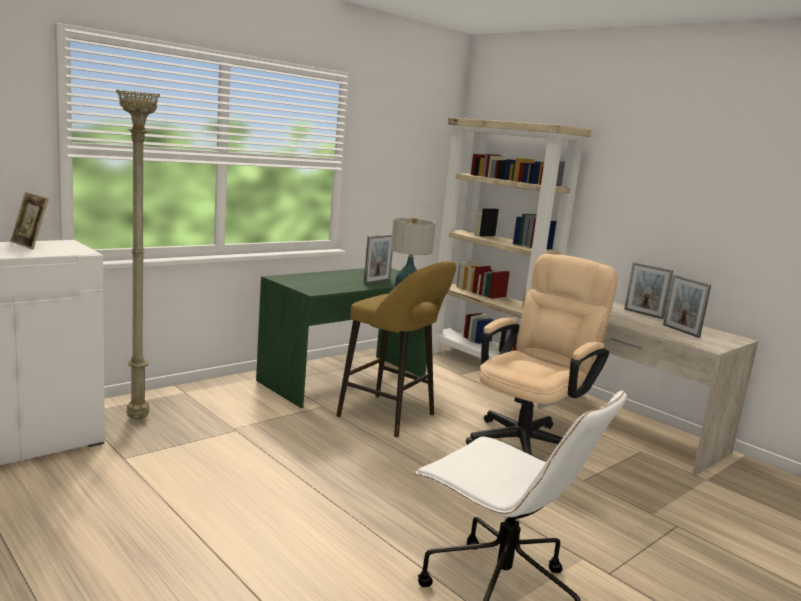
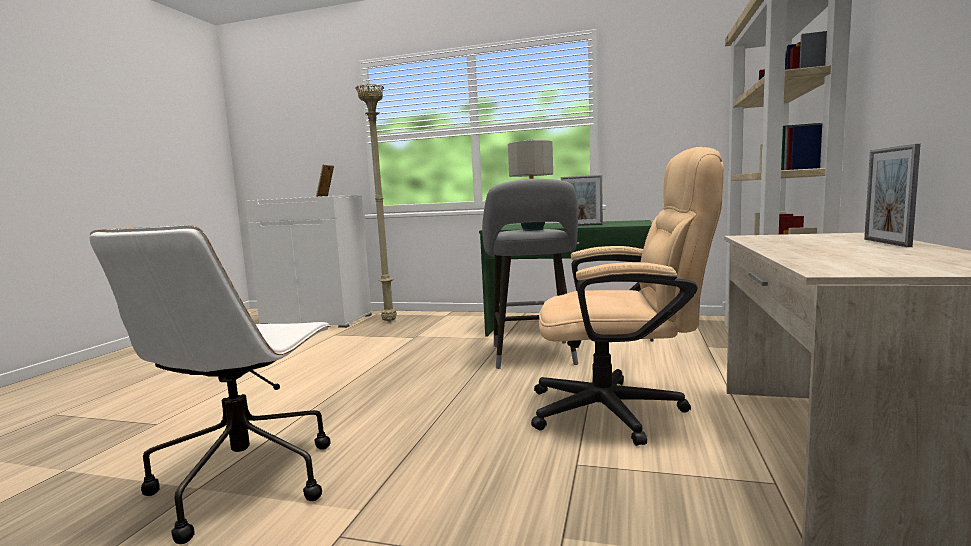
camera: 60 degrees right, 5 degrees down
yellow stool [336,261,456,437] -> grey stool [482,179,578,369]
picture frame [663,275,711,338] -> none

